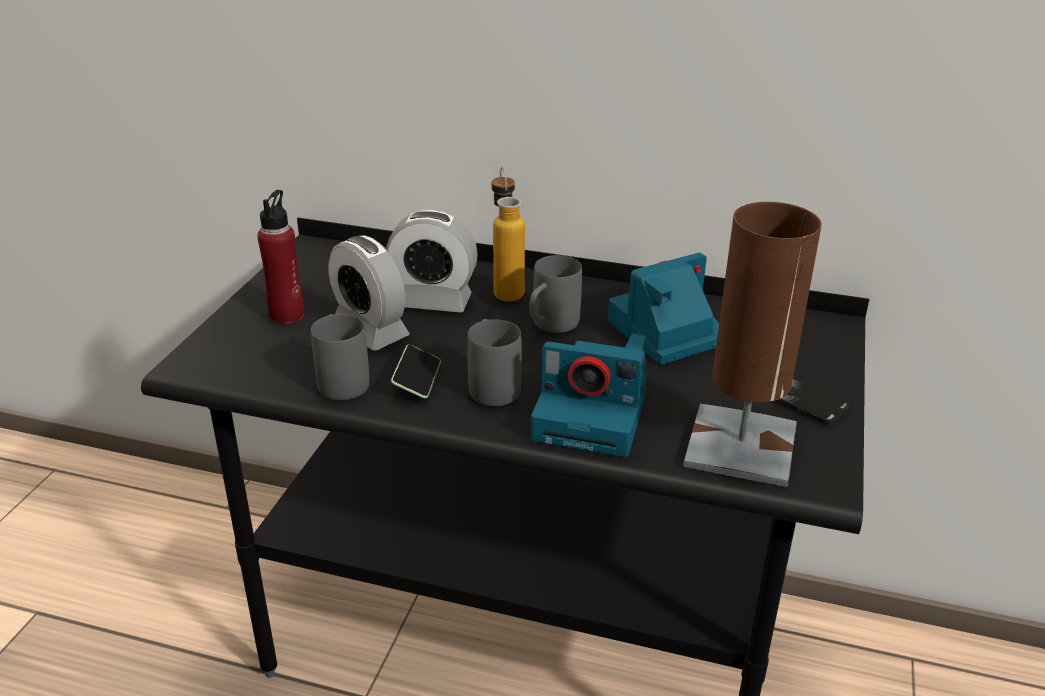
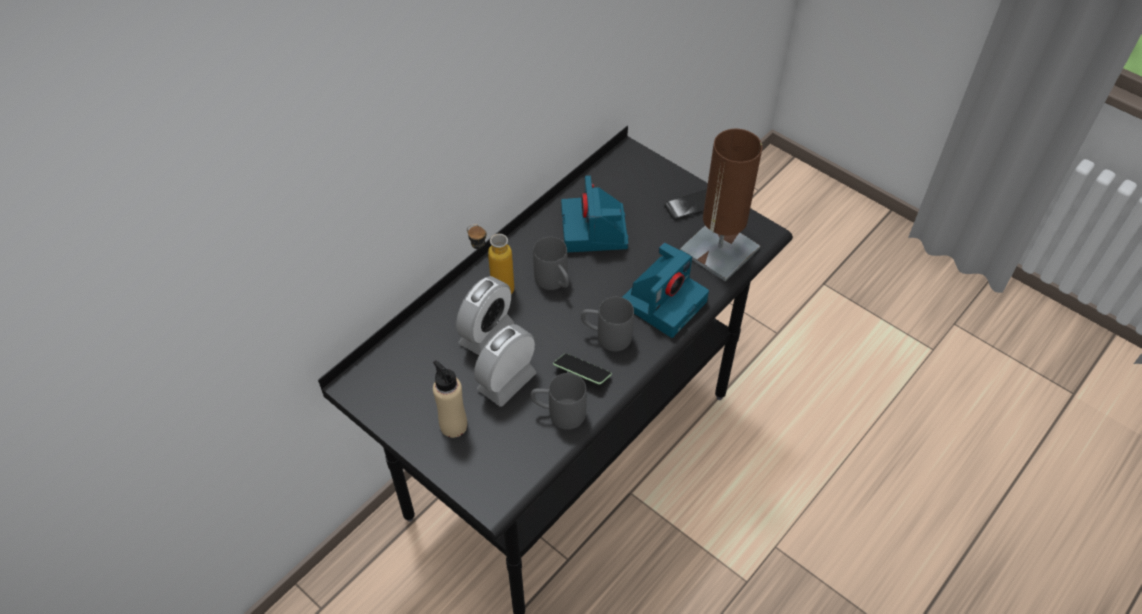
camera: 65 degrees left, 20 degrees up
red bottle [257,190,304,324] -> beige bottle [433,360,467,438]
alarm clock [328,235,410,351] -> alarm clock turned 150 degrees clockwise [474,324,536,407]

